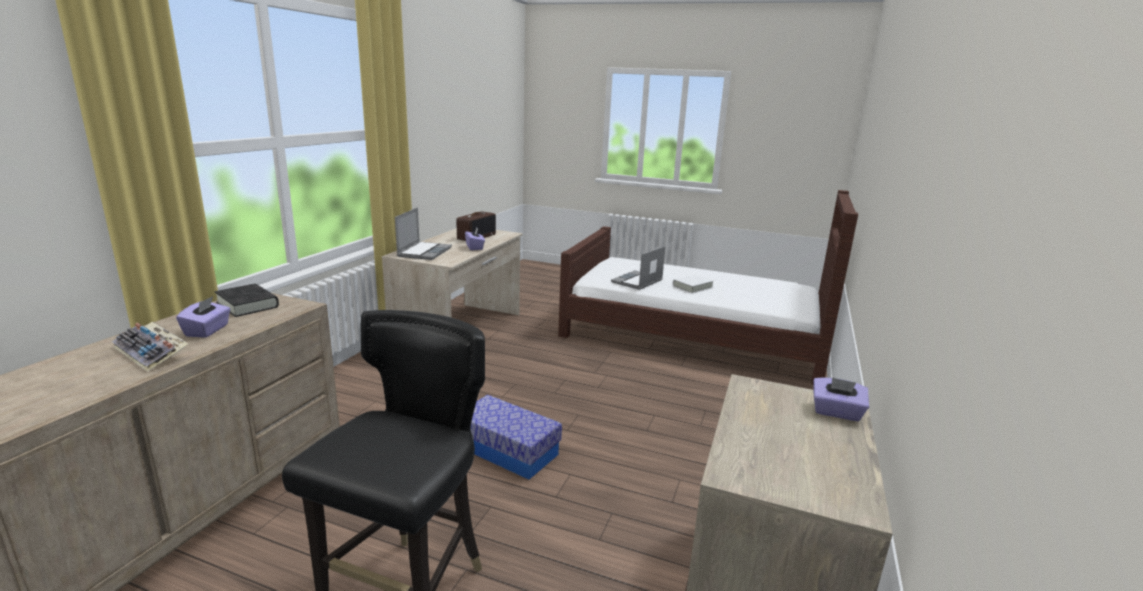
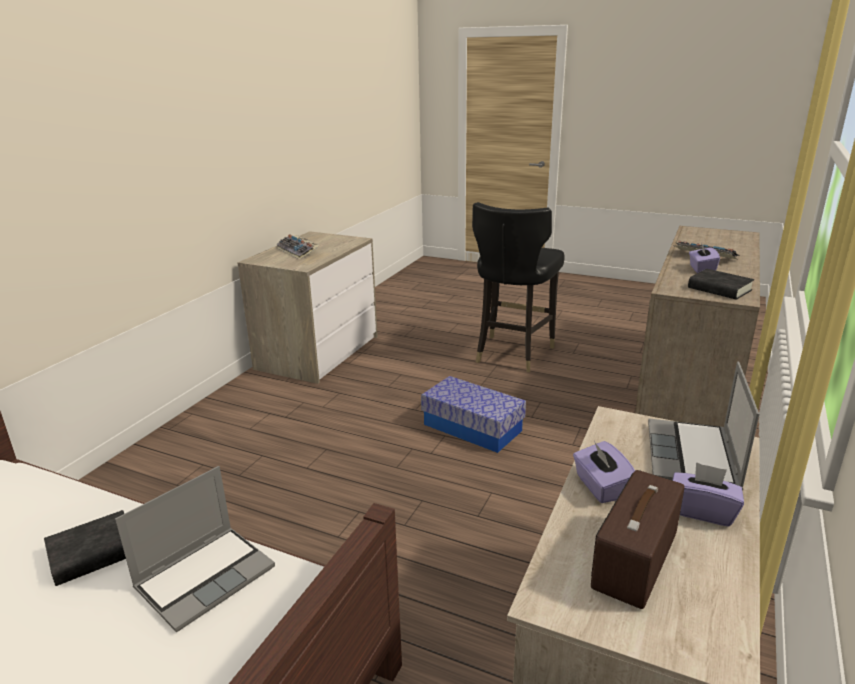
camera: 175 degrees left, 5 degrees up
white book [672,275,714,294] -> black book [44,510,126,586]
purple tissue box [813,377,869,421] -> purple tissue box moved to [672,462,744,526]
none -> keyboard [276,234,320,259]

